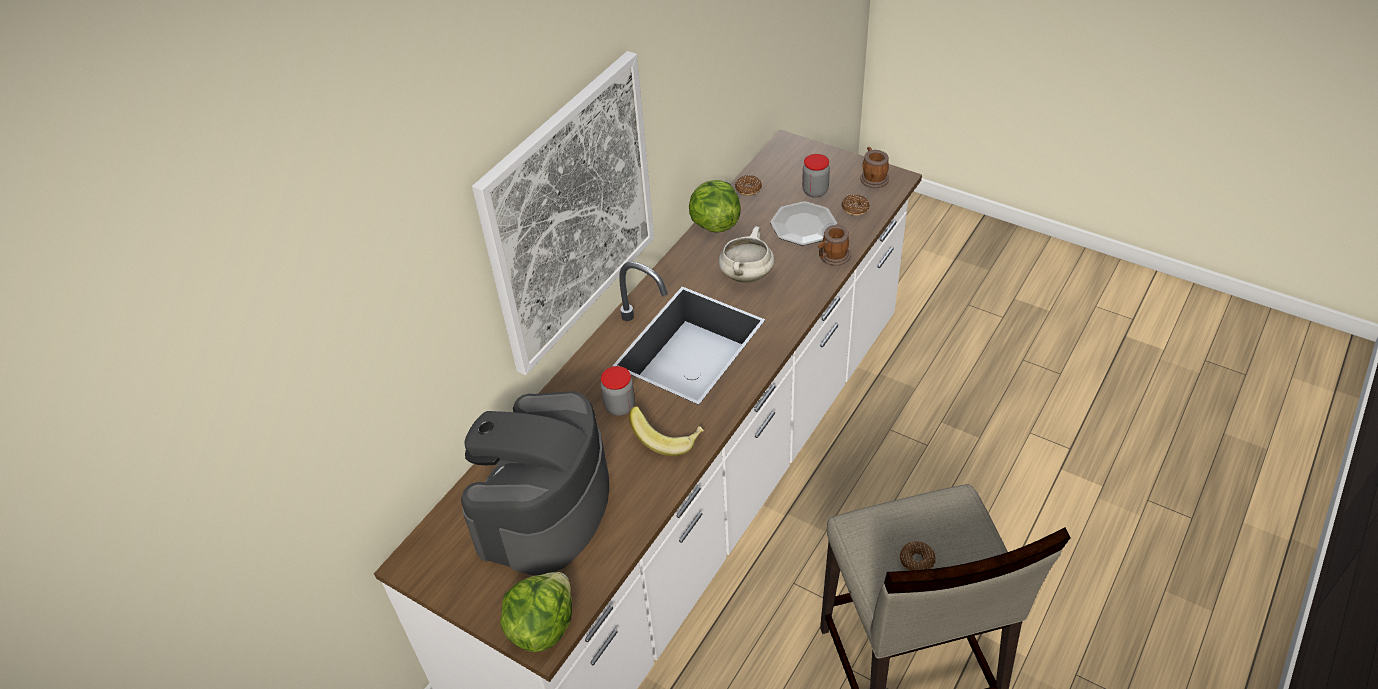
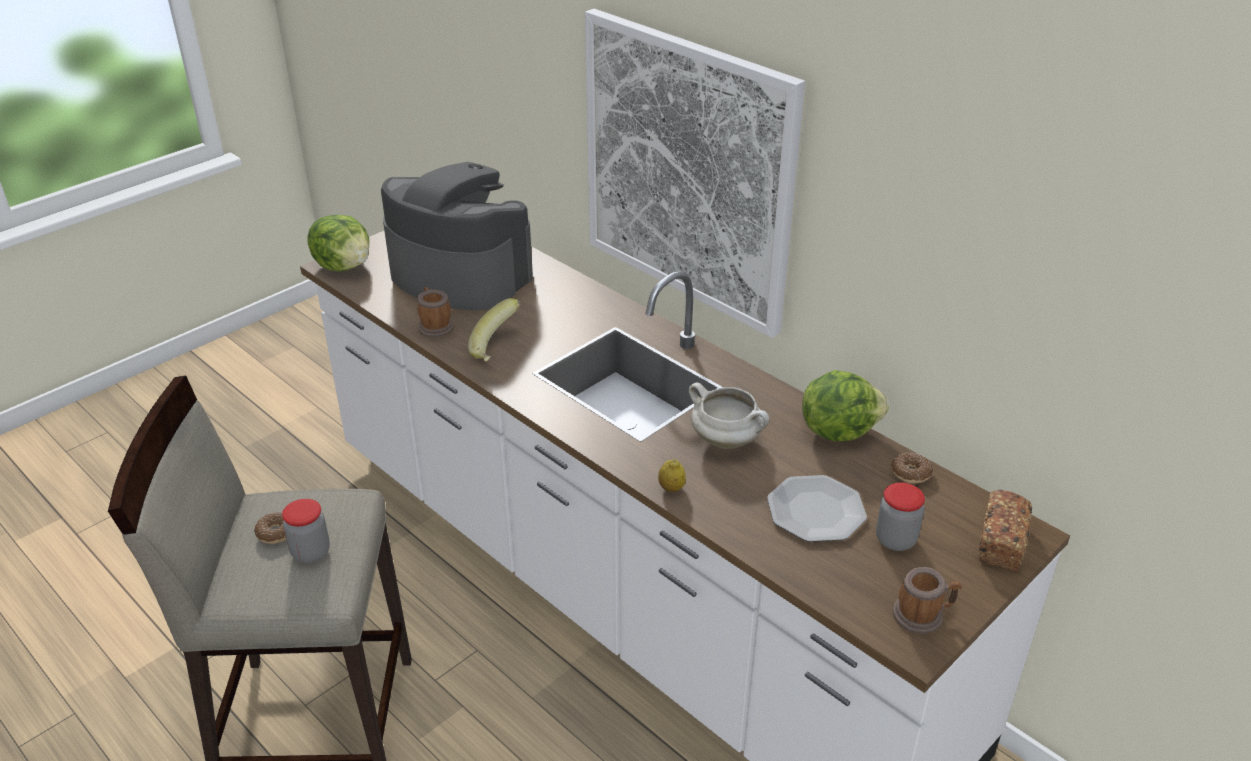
camera: 100 degrees right, 10 degrees down
jar [601,366,635,416] -> jar moved to [282,499,330,563]
mug [818,225,850,266] -> mug moved to [417,287,454,337]
donut [842,194,870,216] -> none
none -> lemon [658,459,686,492]
none -> bread [978,490,1032,571]

